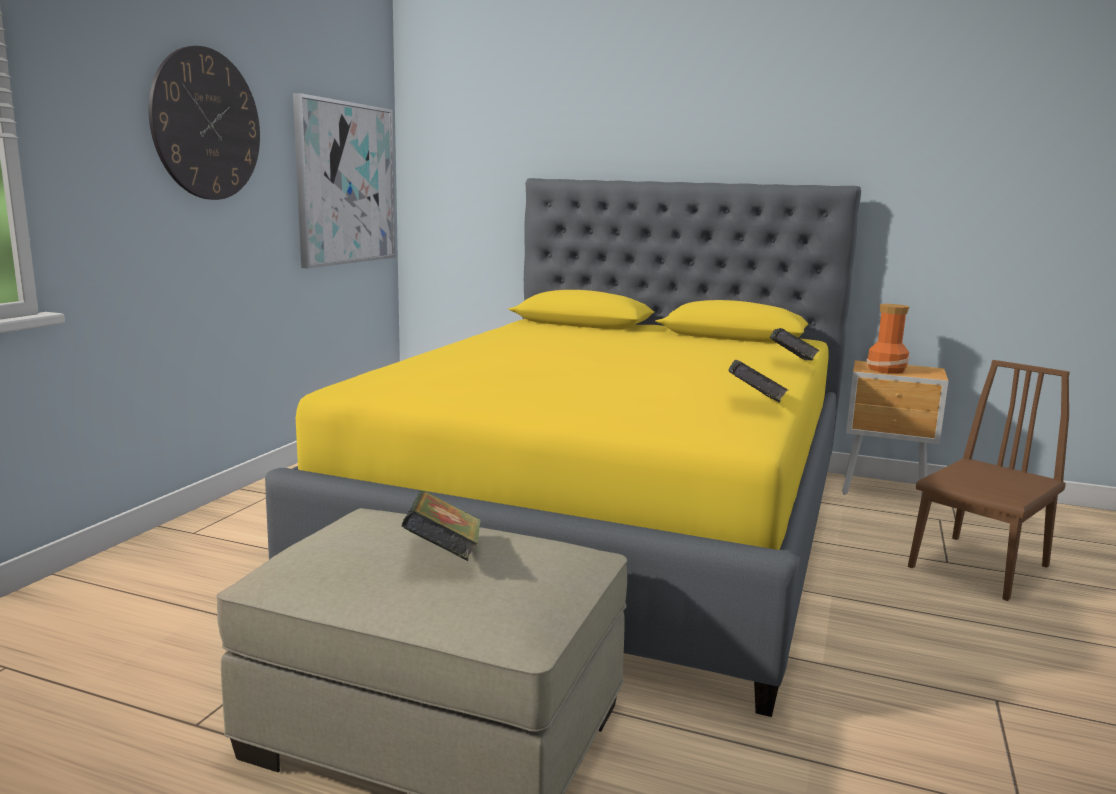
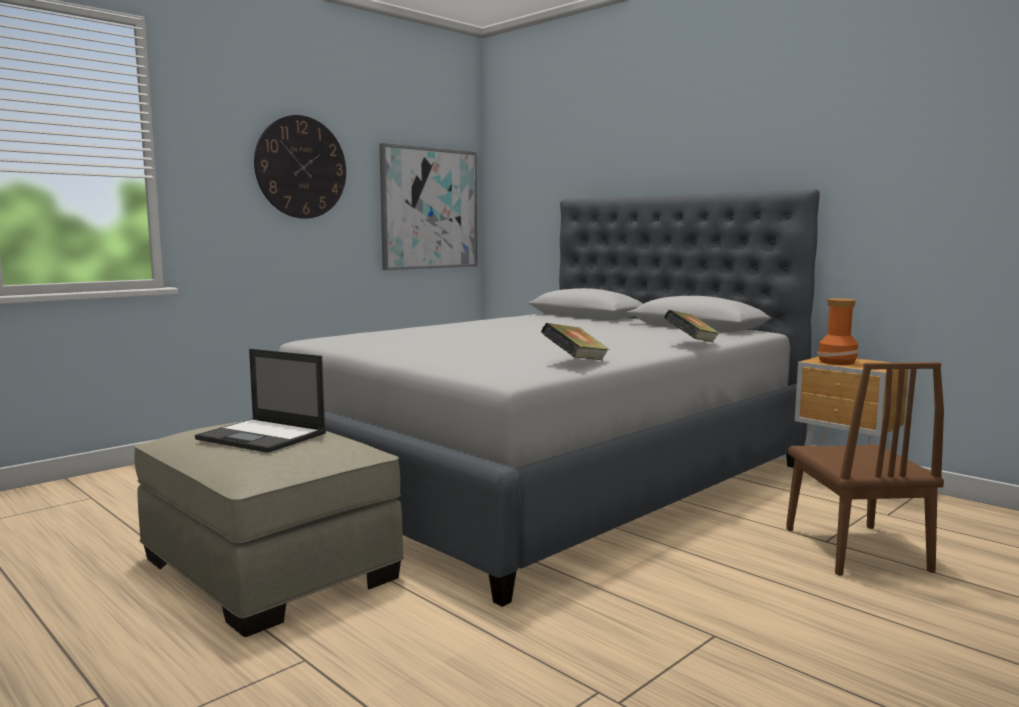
camera: 25 degrees right, 5 degrees down
yellow bed [265,178,861,717] -> grey bed [278,189,820,607]
book [401,490,481,561] -> laptop [195,349,326,453]
brown chair [908,360,1070,601] -> brown chair turned 105 degrees clockwise [786,362,944,576]

